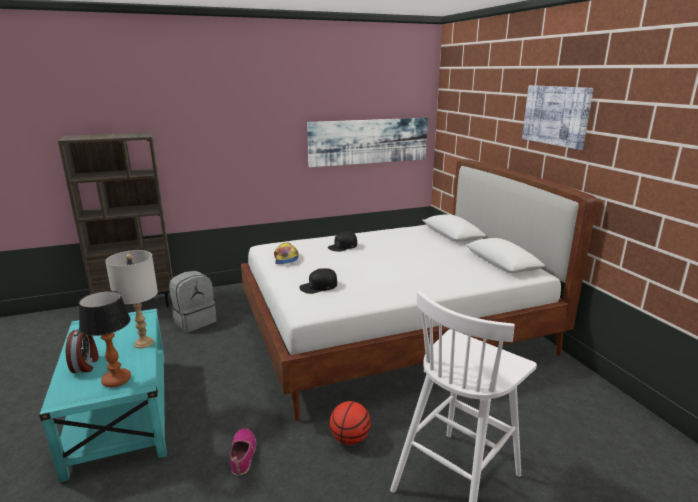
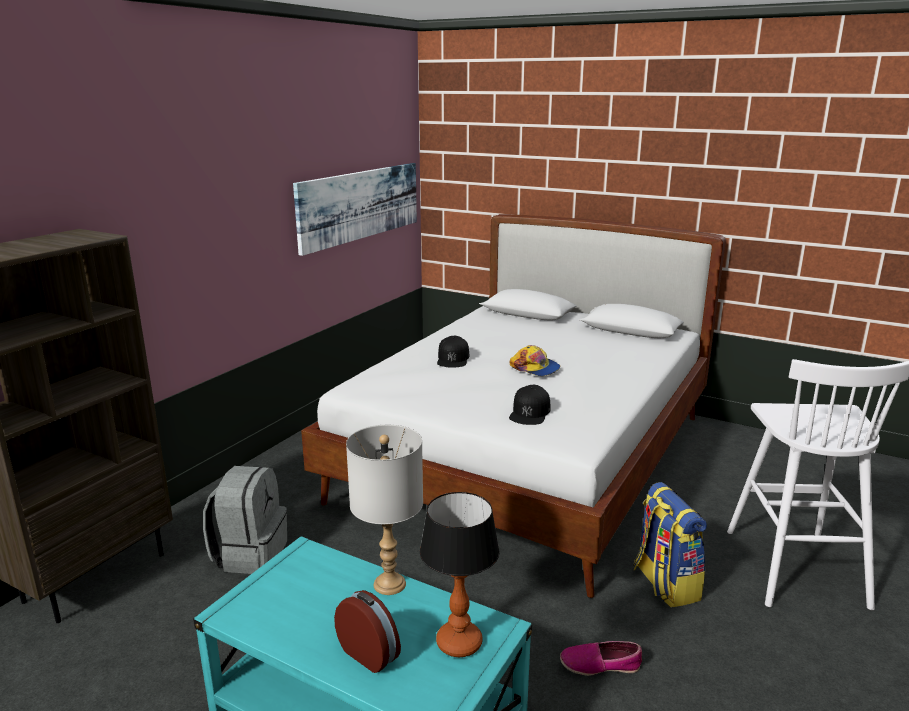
camera: 40 degrees left, 0 degrees up
shoe [230,428,256,476] -> shoe turned 45 degrees counterclockwise [560,641,642,676]
cap [274,242,299,264] -> cap moved to [509,345,560,376]
basketball [330,401,371,445] -> backpack [633,482,707,607]
picture [522,85,594,150] -> none

